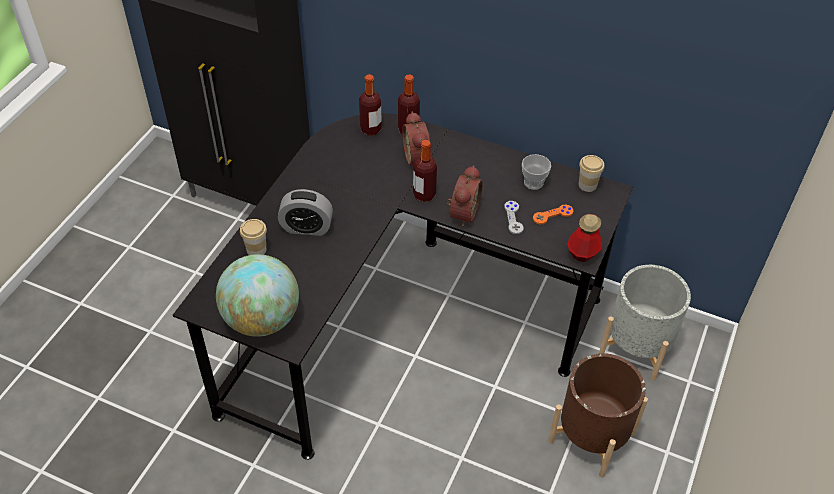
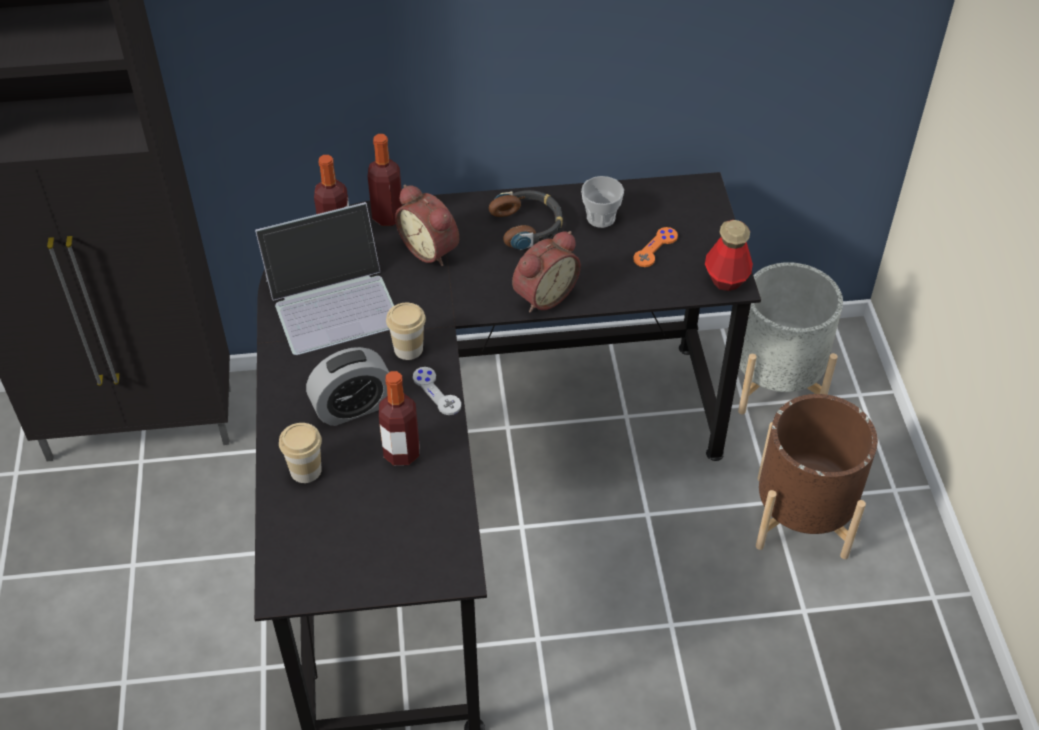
camera: 30 degrees left, 0 degrees up
globe [216,254,299,337] -> none
bottle [413,140,437,202] -> bottle moved to [379,371,419,466]
alarm clock [447,165,483,227] -> alarm clock turned 60 degrees clockwise [512,231,581,313]
grey game controller [504,201,524,234] -> grey game controller moved to [413,367,461,415]
cup [579,155,604,192] -> cup moved to [386,303,426,360]
none -> laptop [255,202,394,355]
none -> headphones [489,190,563,250]

